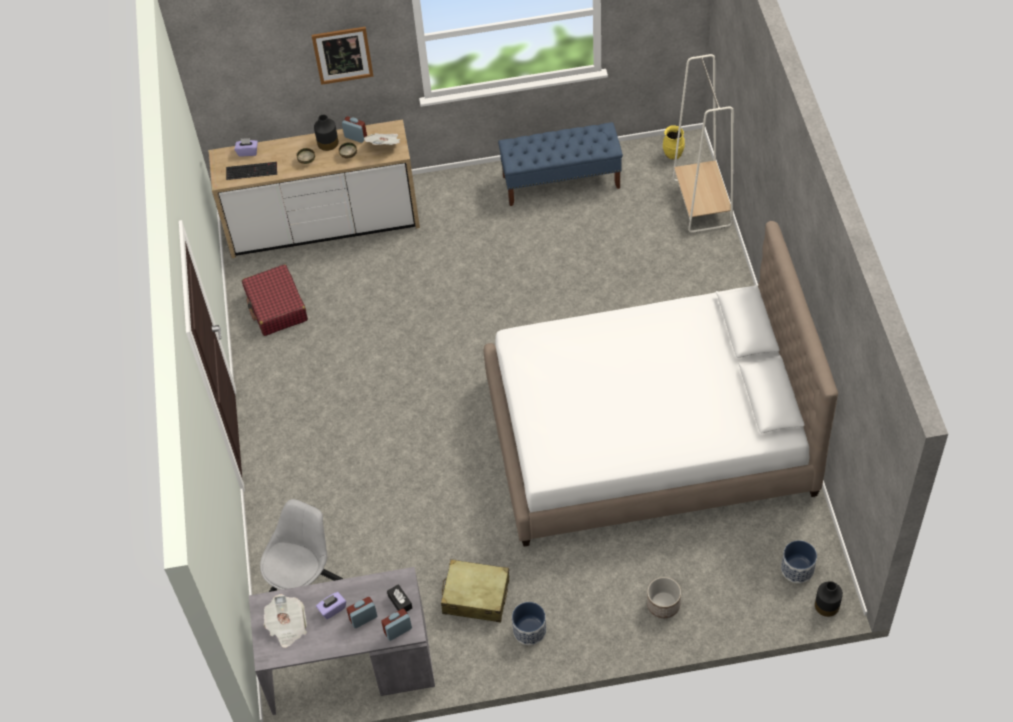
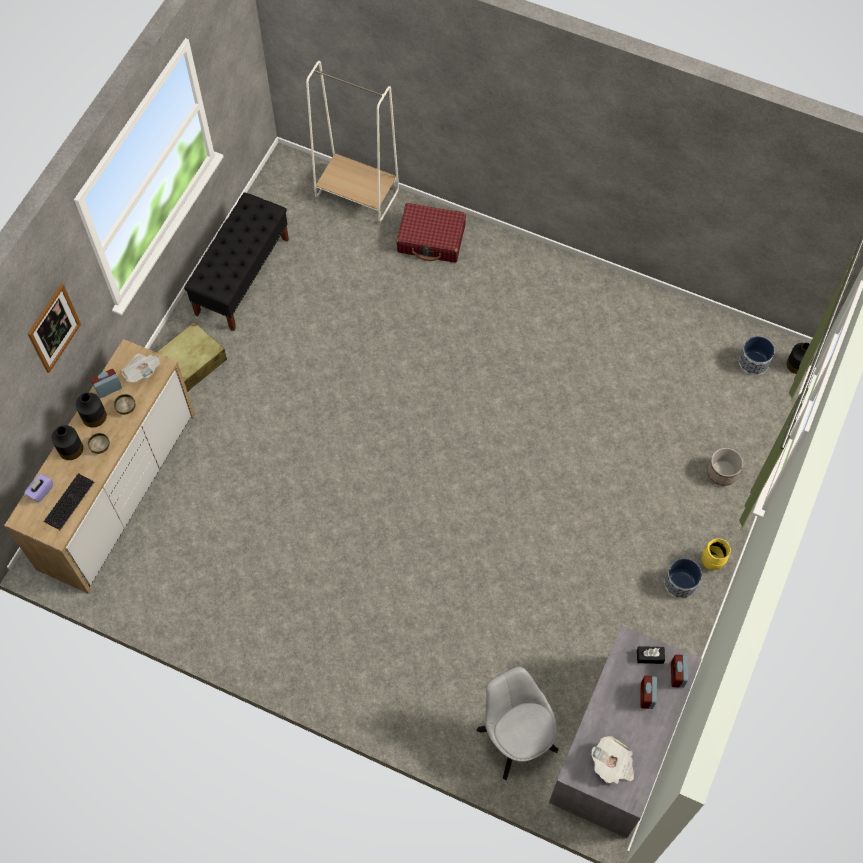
camera: 60 degrees left, 10 degrees up
red suitcase [242,264,308,336] -> red suitcase moved to [396,203,466,263]
purple tissue box [316,592,346,619] -> none
beige suitcase [441,559,509,622] -> beige suitcase moved to [156,322,227,392]
white bed [483,221,838,546] -> none
blue bench [498,122,623,206] -> black bench [184,192,289,331]
yellow vase [663,125,685,160] -> yellow vase moved to [701,538,731,570]
none -> black vase [52,425,83,460]

